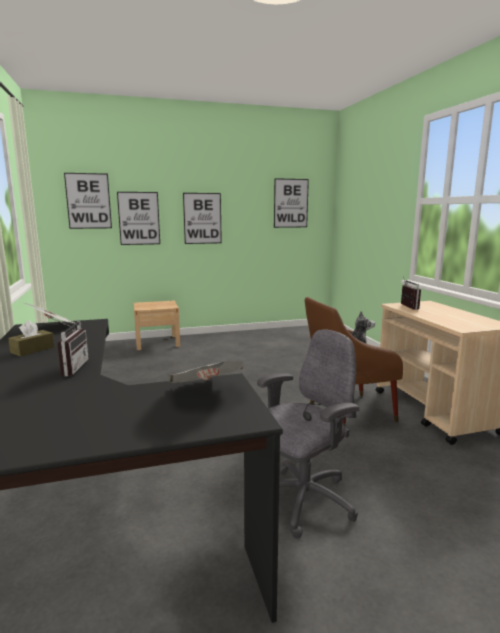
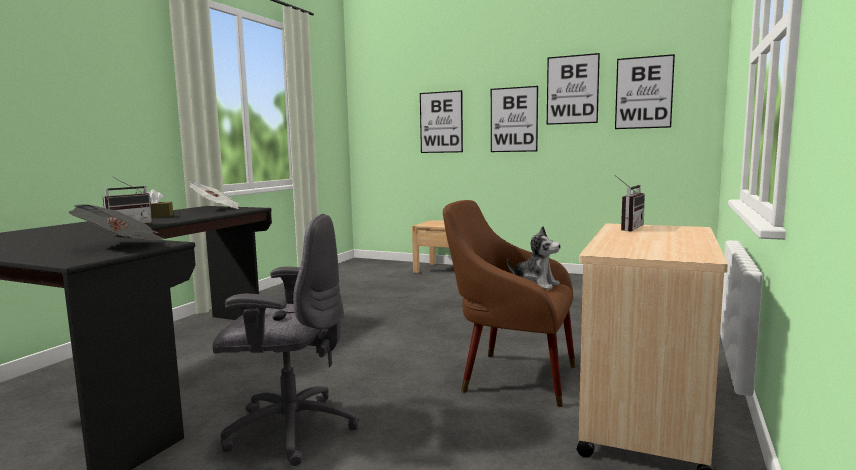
camera: 40 degrees right, 5 degrees down
picture [64,173,112,229] -> picture moved to [547,53,600,125]

